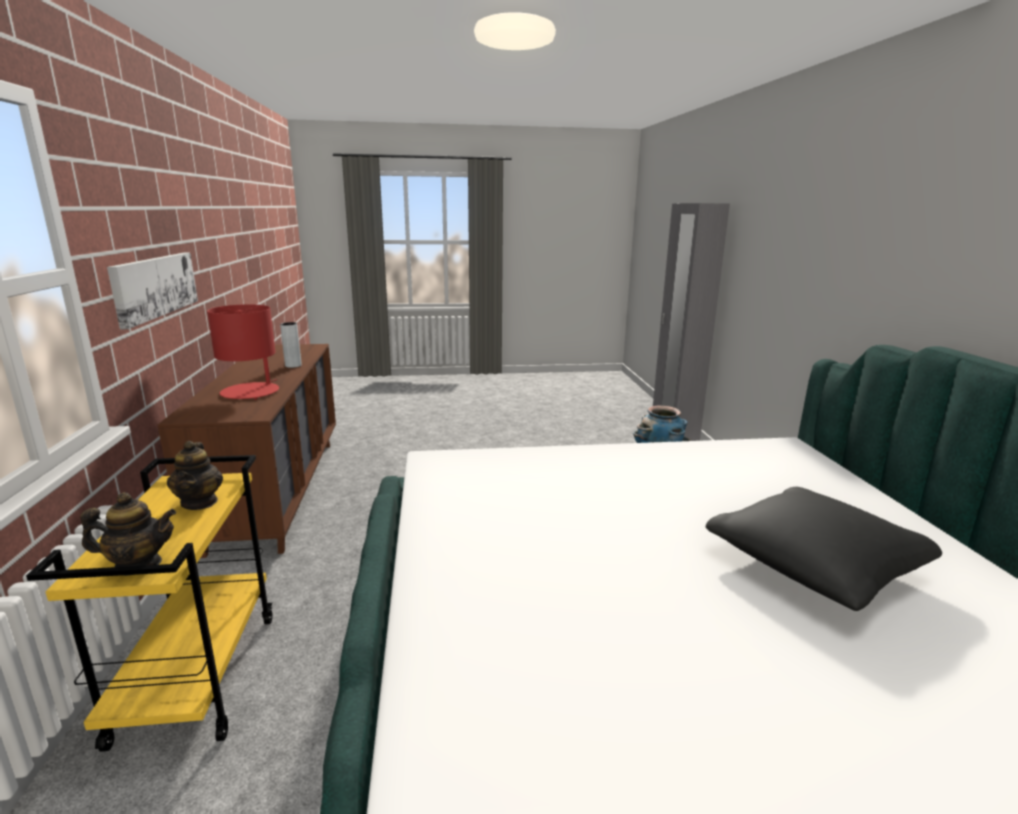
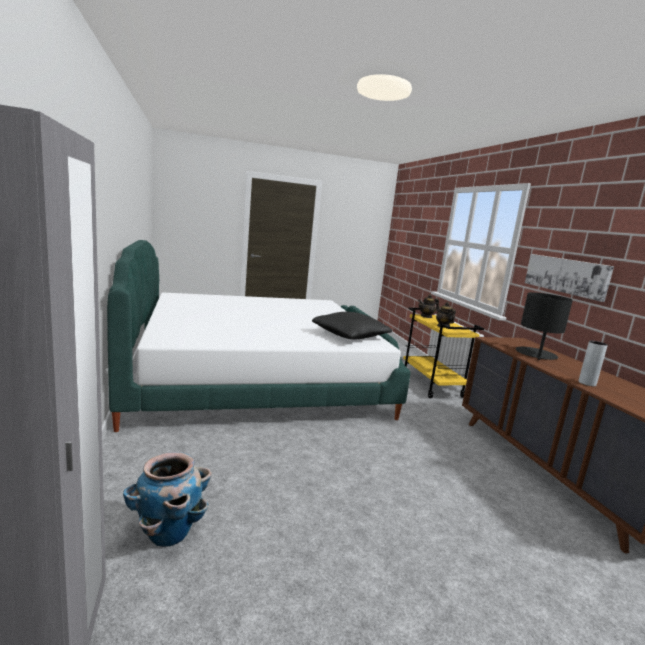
camera: 170 degrees right, 5 degrees down
red table lamp [207,304,279,400] -> black table lamp [515,292,573,360]
black pillow [706,487,942,611] -> black pillow moved to [312,312,392,339]

